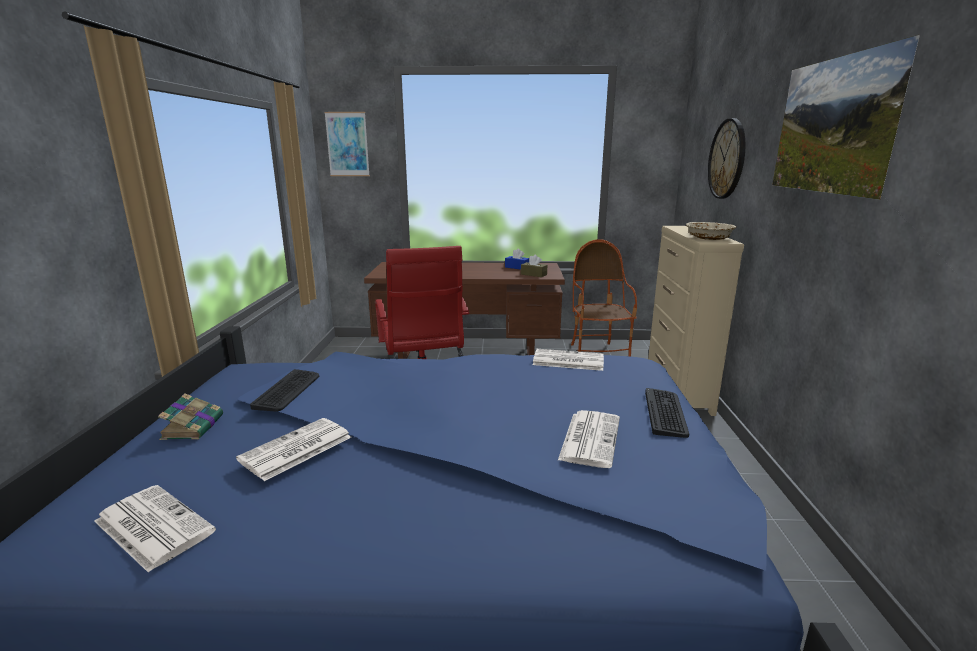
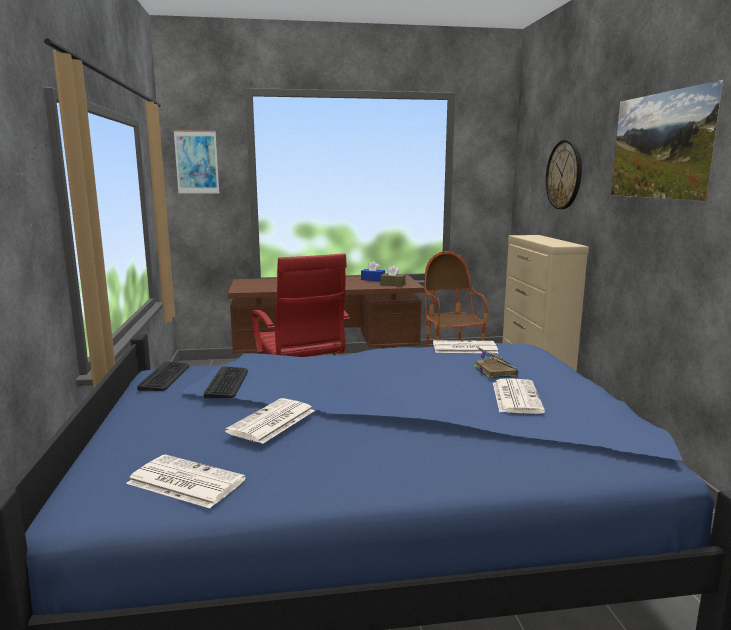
camera: 10 degrees left, 5 degrees down
book [158,394,223,440] -> book moved to [474,347,518,379]
keyboard [645,388,689,438] -> keyboard moved to [137,361,189,391]
beige bowl [686,222,736,240] -> none

